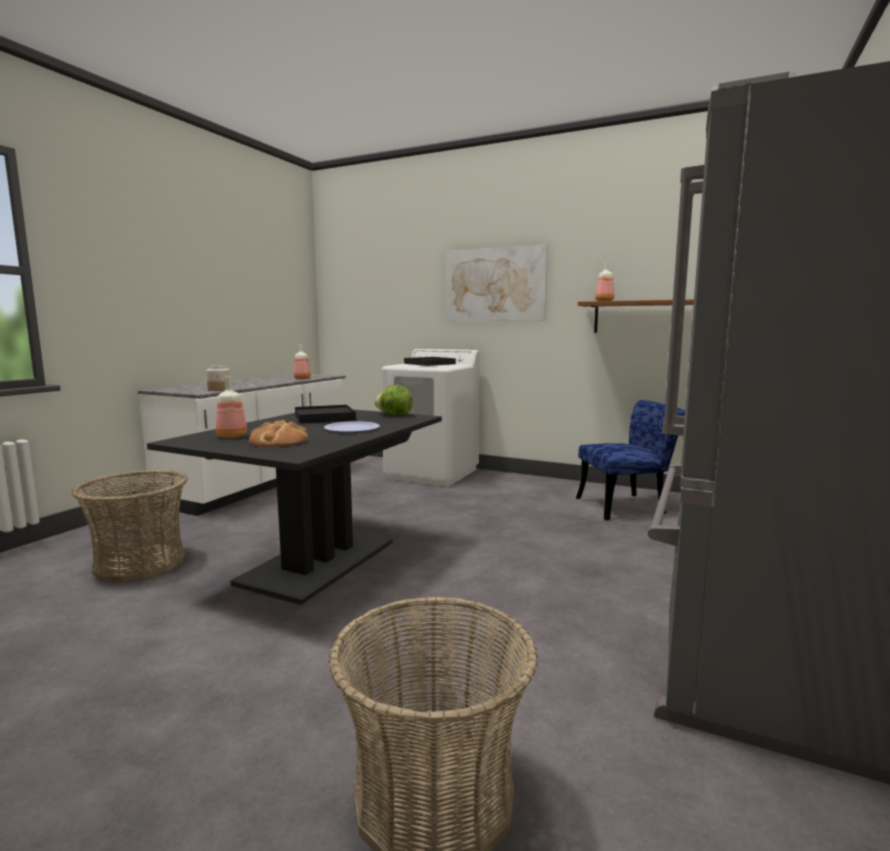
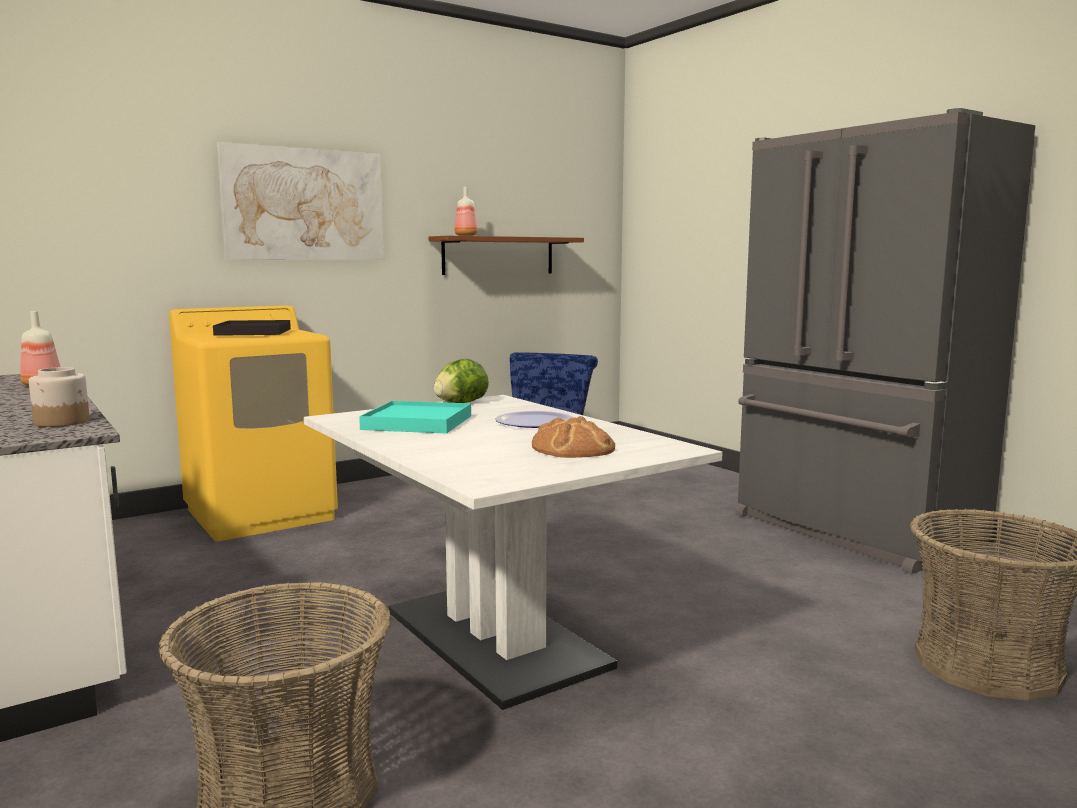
camera: 60 degrees left, 0 degrees up
black dining table [147,409,442,605] -> white dining table [304,395,722,710]
bottle [216,376,247,438] -> none
black tray [295,405,356,424] -> turquoise tray [359,401,471,434]
white washing machine [381,349,479,487] -> yellow washing machine [169,305,338,541]

